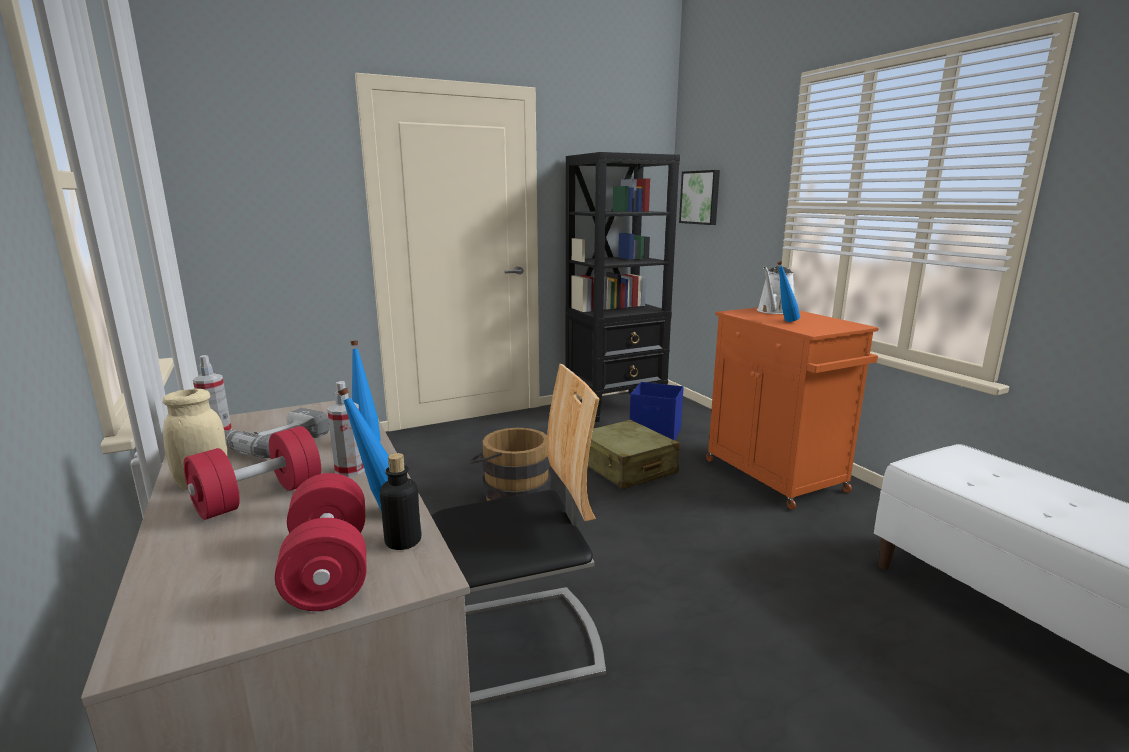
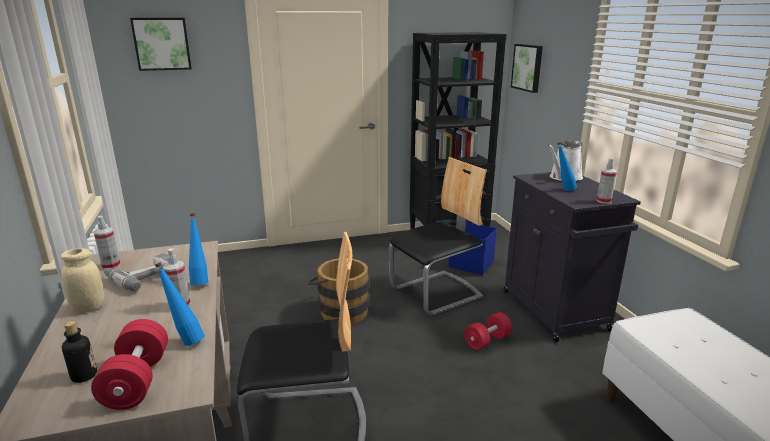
camera: 10 degrees right, 5 degrees up
red dumbbell [184,426,321,520] -> red dumbbell moved to [465,312,512,350]
bottle [380,453,421,550] -> bottle moved to [62,321,97,383]
beige suitcase [588,419,680,489] -> chair [389,157,487,315]
orange cabinet [706,307,879,509] -> black cabinet [504,172,641,342]
none -> picture [130,18,192,71]
none -> spray bottle [597,158,617,204]

